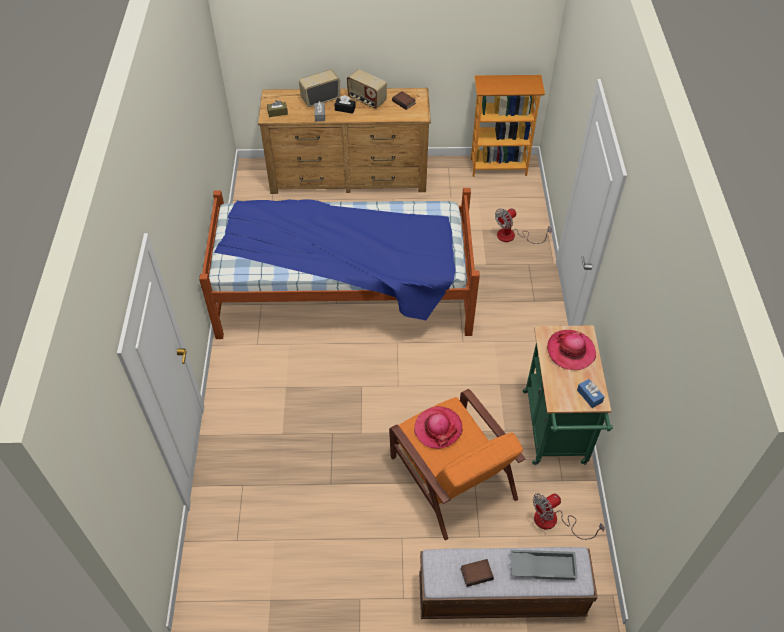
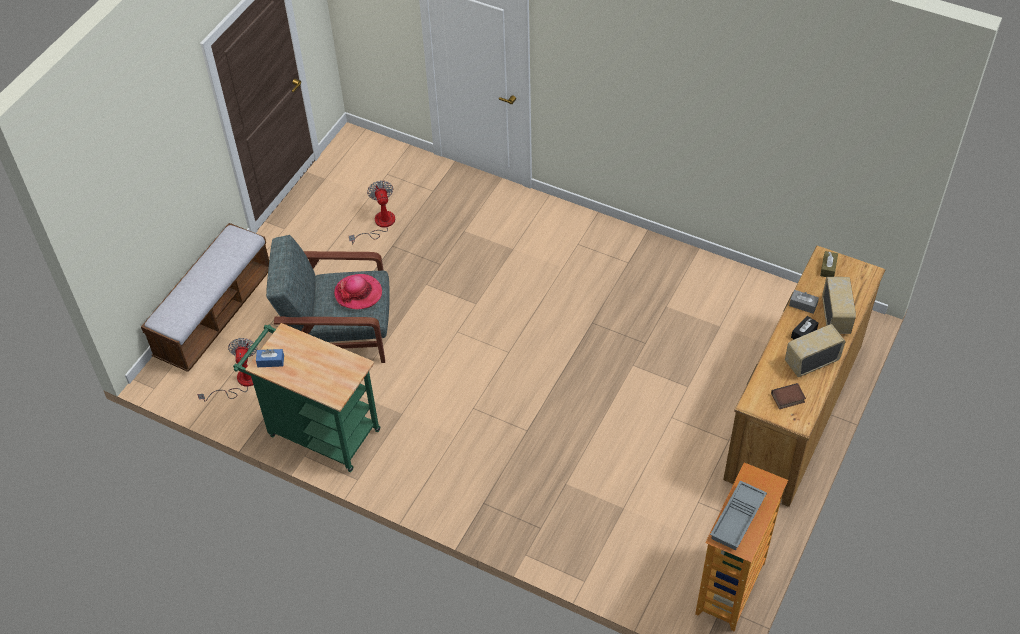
camera: 120 degrees right, 0 degrees up
bed [199,188,480,339] -> none
orange armchair [389,389,526,541] -> grey armchair [266,235,390,363]
book [461,559,494,587] -> none
fan [495,208,552,244] -> fan moved to [349,180,395,244]
grey tray [510,550,578,580] -> grey tray moved to [710,480,767,550]
hat [547,330,596,370] -> none

